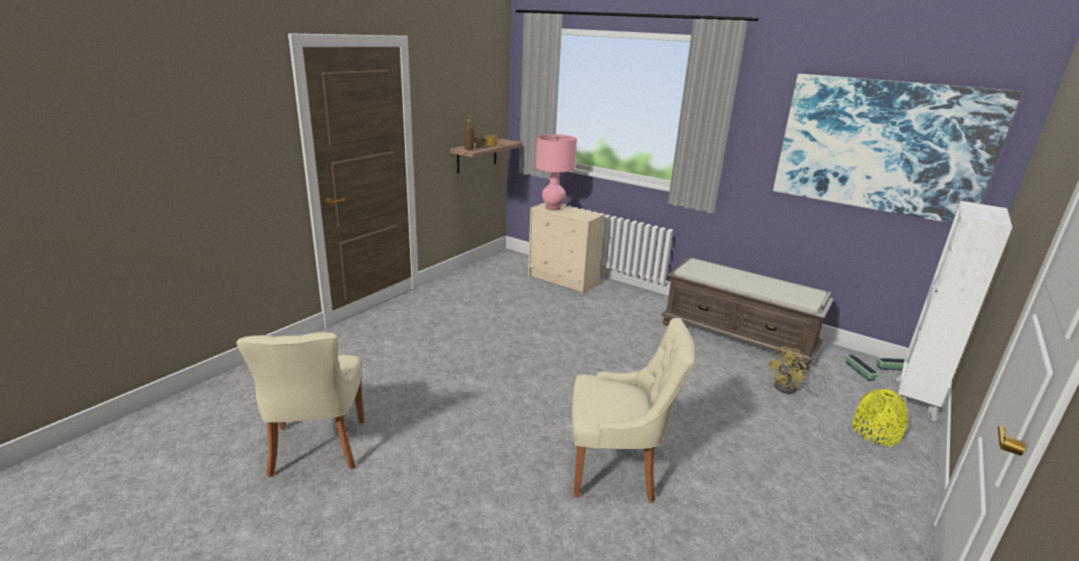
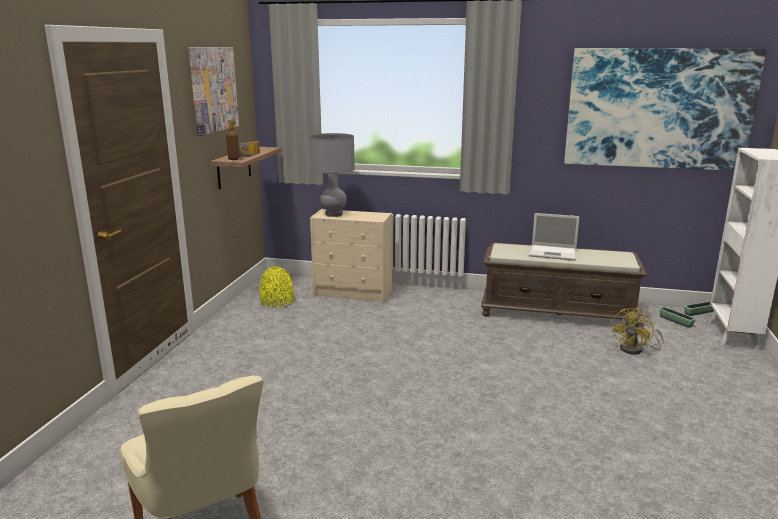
camera: 20 degrees left, 5 degrees down
pink table lamp [536,134,577,210] -> grey table lamp [309,133,355,217]
beige chair [572,318,695,503] -> none
yellow vase [852,389,908,447] -> yellow vase moved to [260,267,294,308]
none -> picture [189,47,239,136]
none -> laptop [529,213,580,261]

